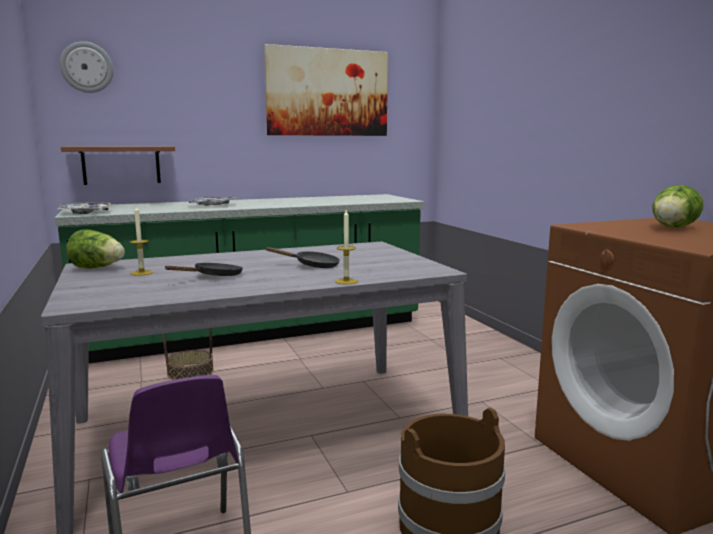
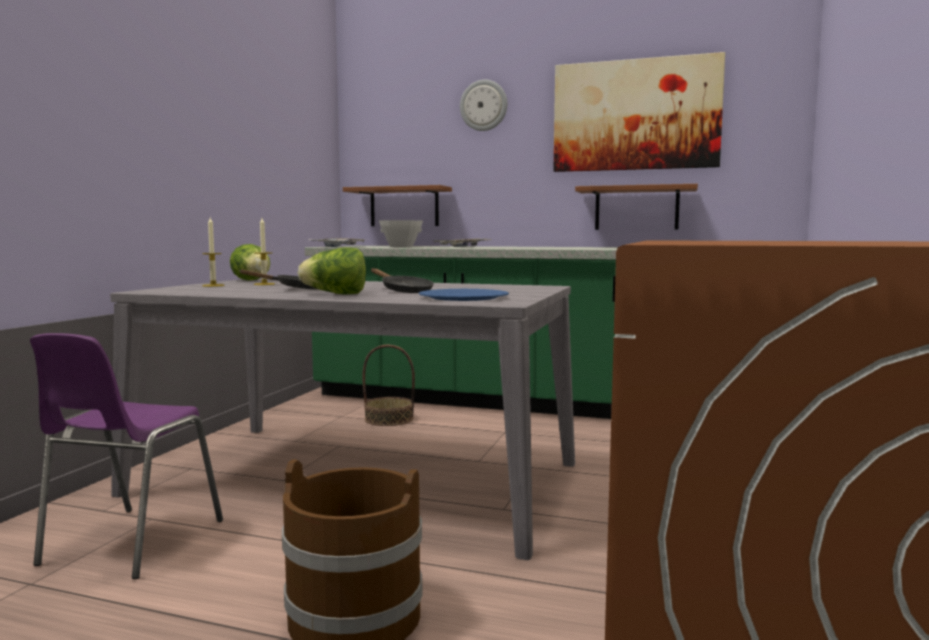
camera: 40 degrees right, 5 degrees down
wall clock [60,41,113,93] -> wall clock moved to [460,80,507,131]
candle [335,210,358,284] -> candle moved to [202,218,225,287]
lettuce [652,185,703,228] -> lettuce moved to [298,248,366,295]
none -> white bowl [379,220,423,247]
none -> blue plate [419,289,509,301]
none -> shelf [575,184,698,230]

